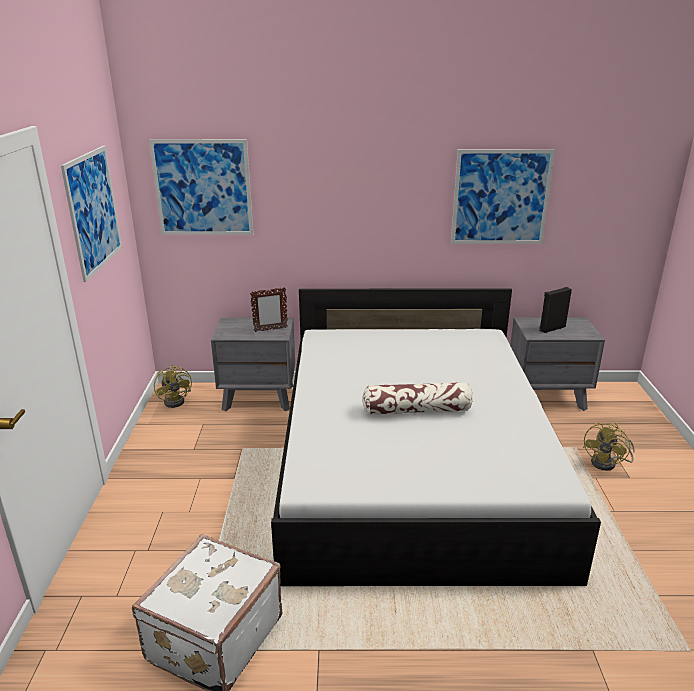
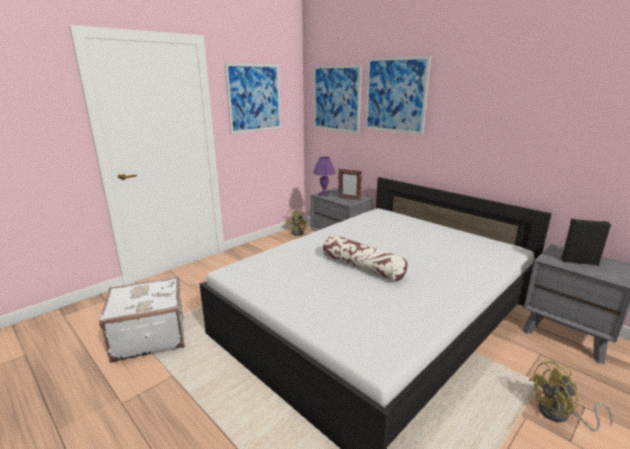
camera: 45 degrees right, 5 degrees down
picture [451,149,555,244] -> picture moved to [365,56,431,135]
none -> purple table lamp [313,157,336,196]

